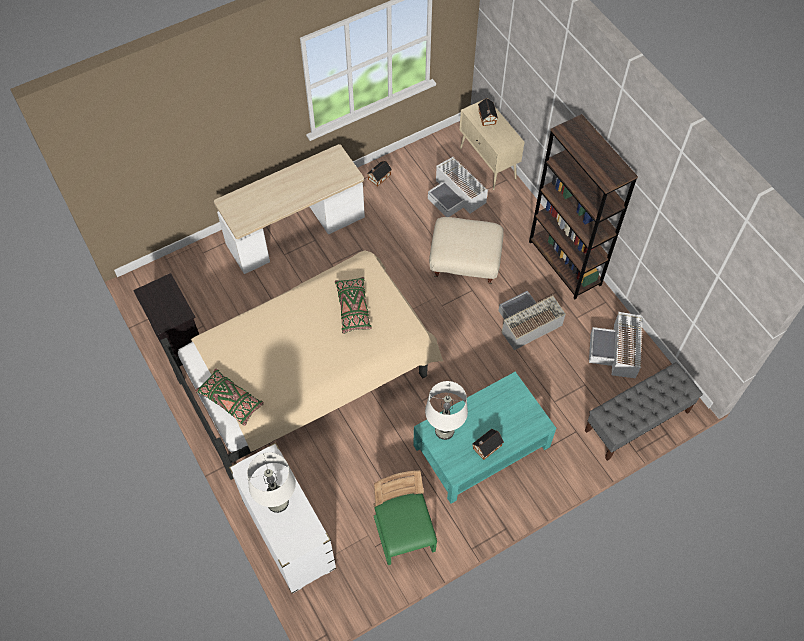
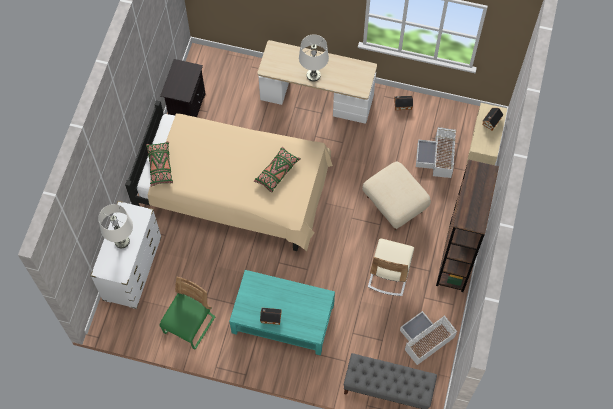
camera: 45 degrees right, 5 degrees up
white table lamp [425,381,468,440] -> white table lamp moved to [299,34,329,81]
grey storage box [498,291,566,350] -> beige chair [368,239,414,296]

